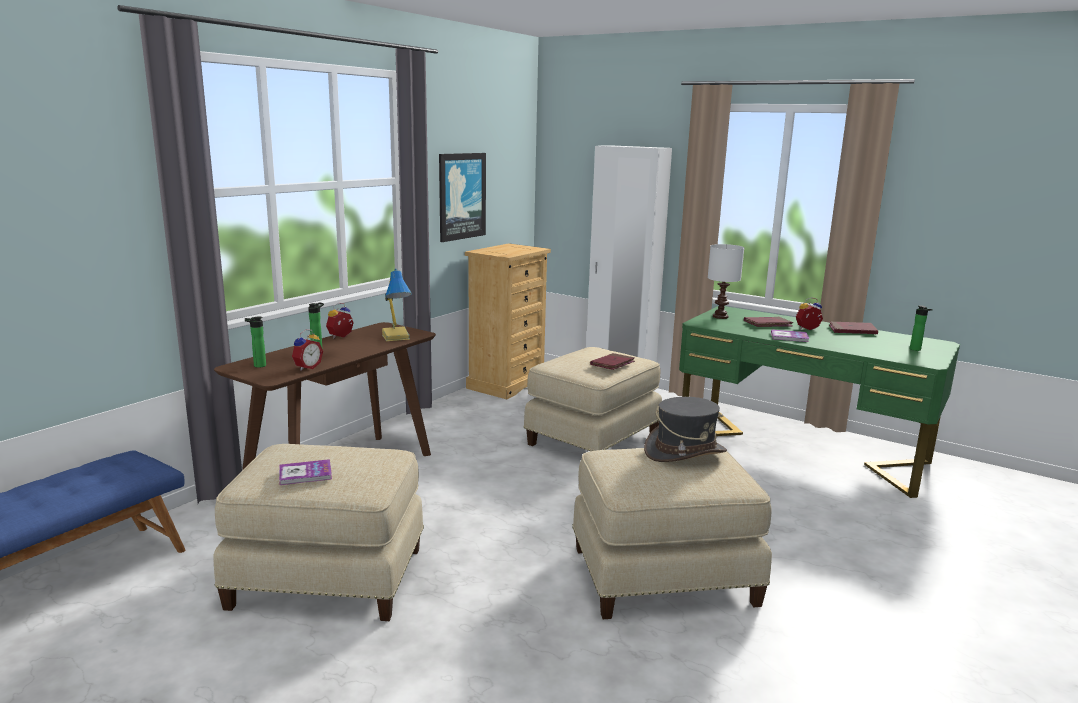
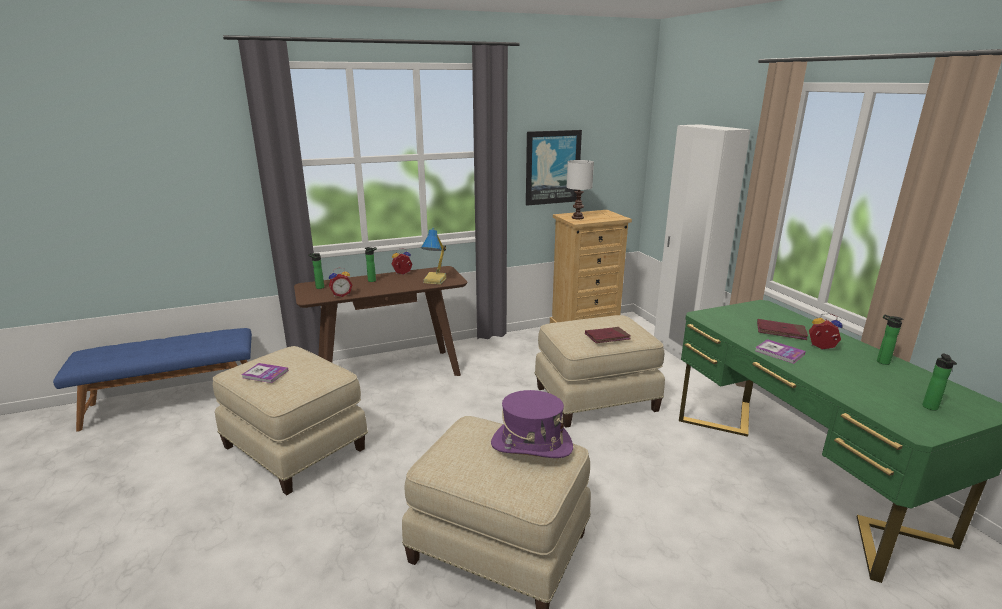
camera: 35 degrees right, 5 degrees up
grey hat [644,397,727,462] -> purple hat [491,390,573,458]
white table lamp [708,244,744,319] -> white table lamp moved to [567,160,594,219]
red book [829,321,878,334] -> bottle [877,315,903,365]

